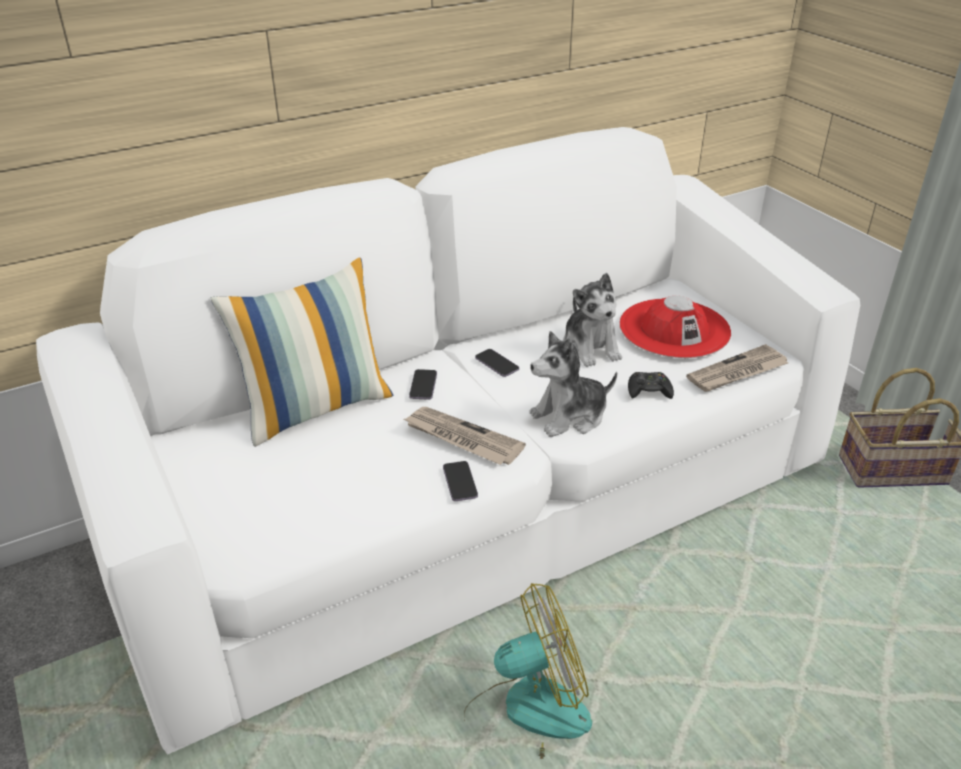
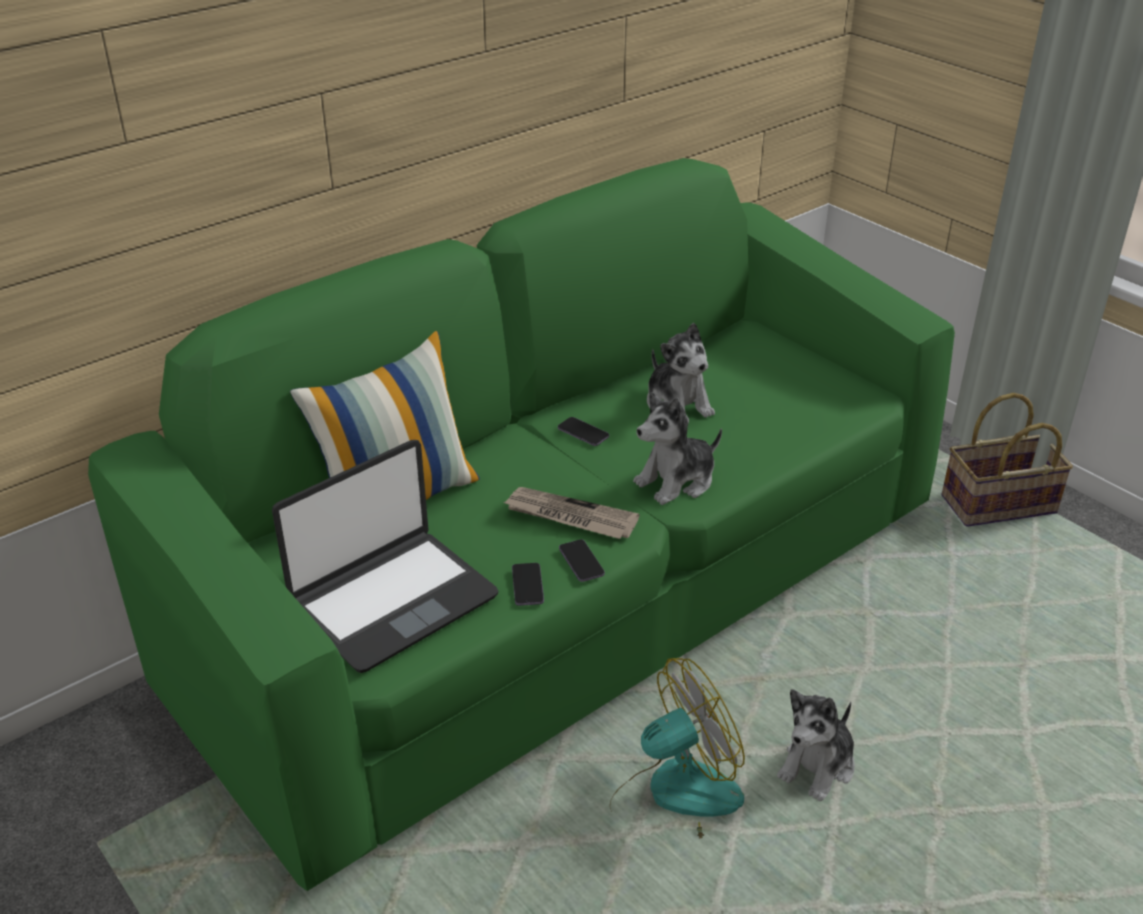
camera: 10 degrees left, 0 degrees up
white sofa [36,127,860,755] -> green sofa [88,158,955,891]
phone [409,369,437,400] -> phone moved to [512,563,544,606]
red hat [619,296,731,358] -> none
black game controller [628,372,674,399] -> none
newspaper [686,344,788,392] -> none
none -> laptop [272,440,499,673]
none -> plush toy [777,689,855,801]

